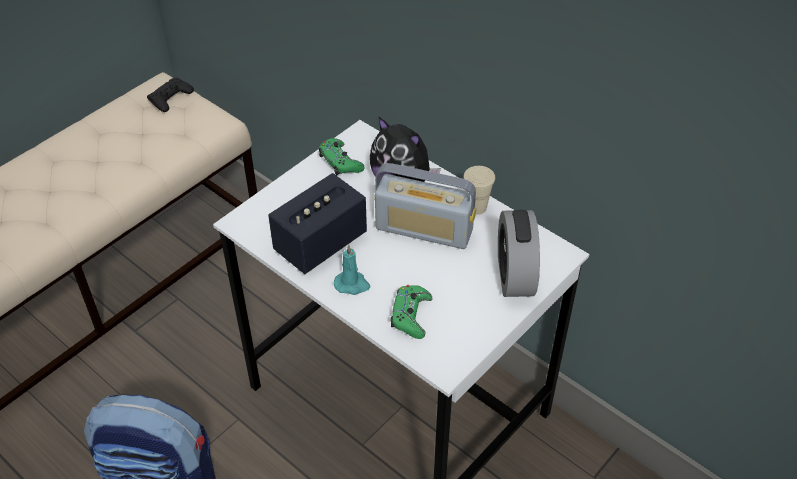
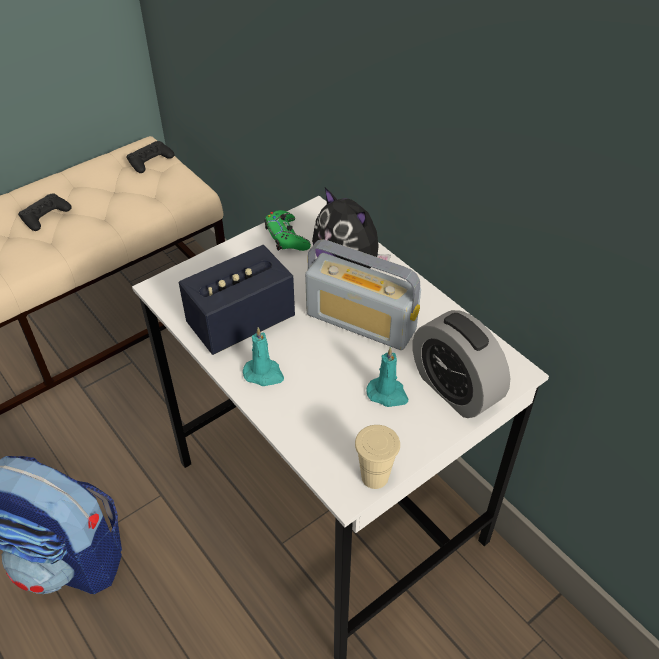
camera: 10 degrees right, 0 degrees up
green game controller [391,285,433,339] -> none
beige cup [463,166,495,215] -> beige cup moved to [355,425,400,489]
alarm clock [498,210,540,297] -> alarm clock turned 45 degrees counterclockwise [413,310,511,418]
none -> black game controller [18,194,72,231]
none -> turquoise candle [366,347,408,407]

